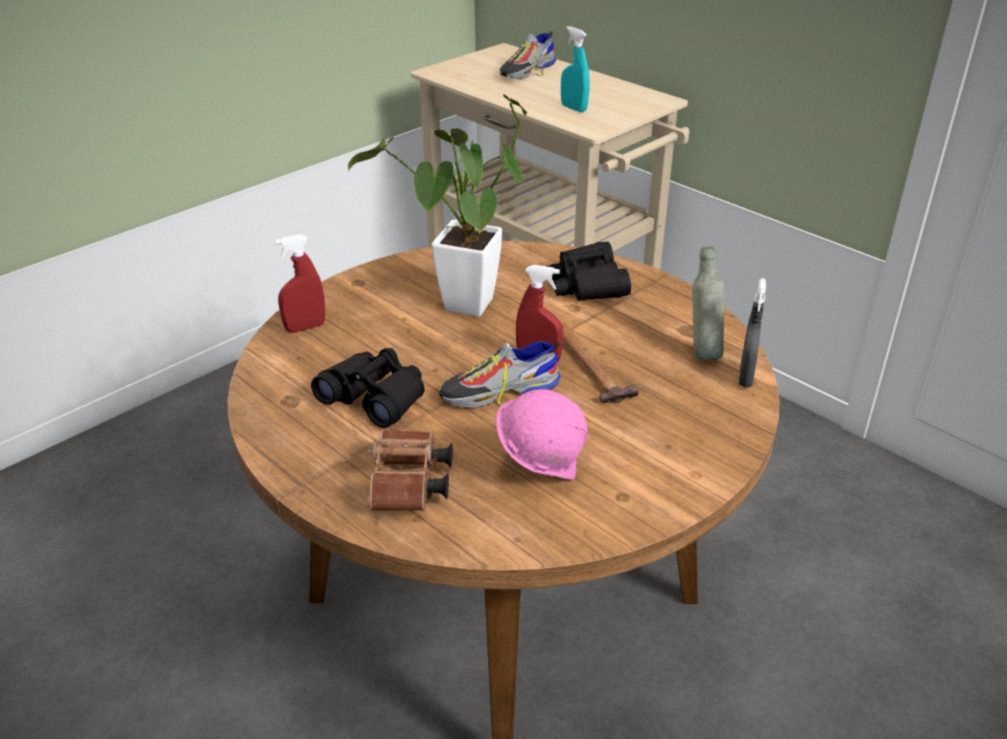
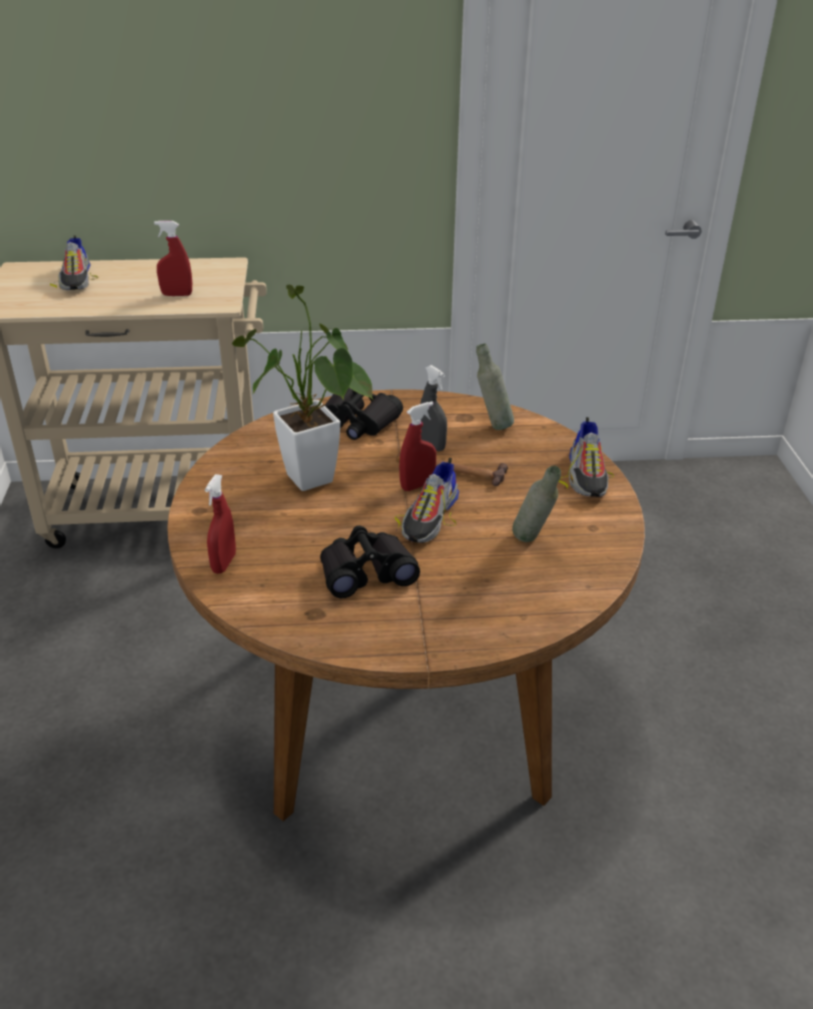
camera: 50 degrees left, 0 degrees up
brown binoculars [367,429,452,511] -> none
pink hard hat [496,389,588,480] -> grey bottle [512,465,561,542]
turquoise spray bottle [561,26,590,112] -> red spray bottle [154,221,192,296]
grey spray bottle [739,278,766,387] -> grey spray bottle moved to [420,365,447,451]
none -> shoe [558,417,614,497]

